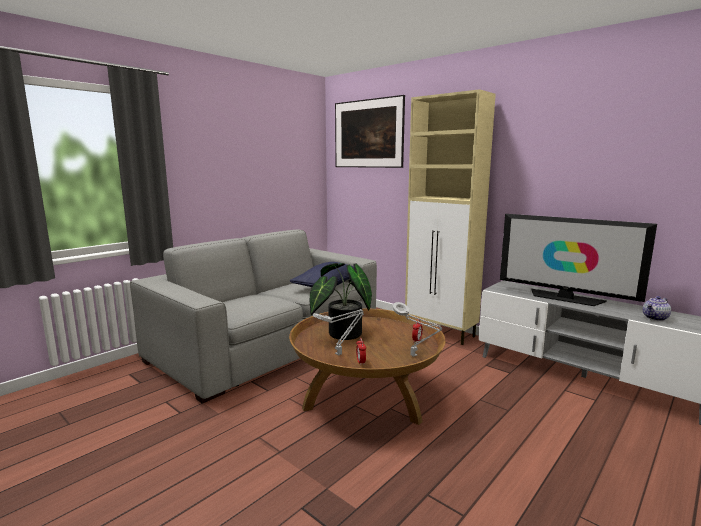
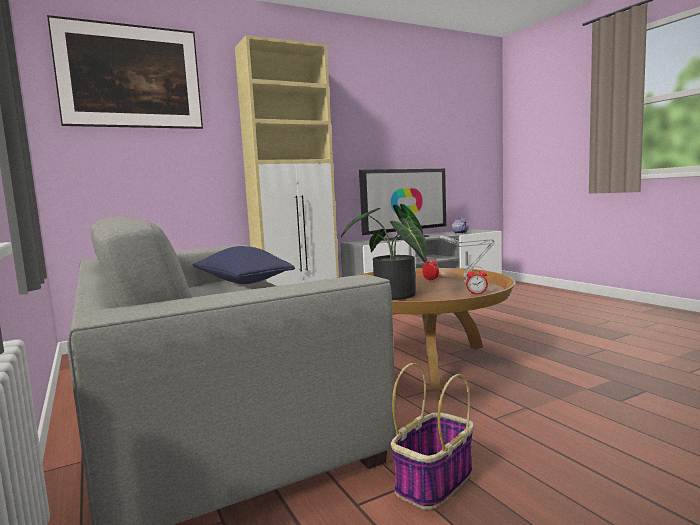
camera: 70 degrees left, 5 degrees down
grey table lamp [313,309,364,356] -> none
none -> basket [391,363,473,510]

